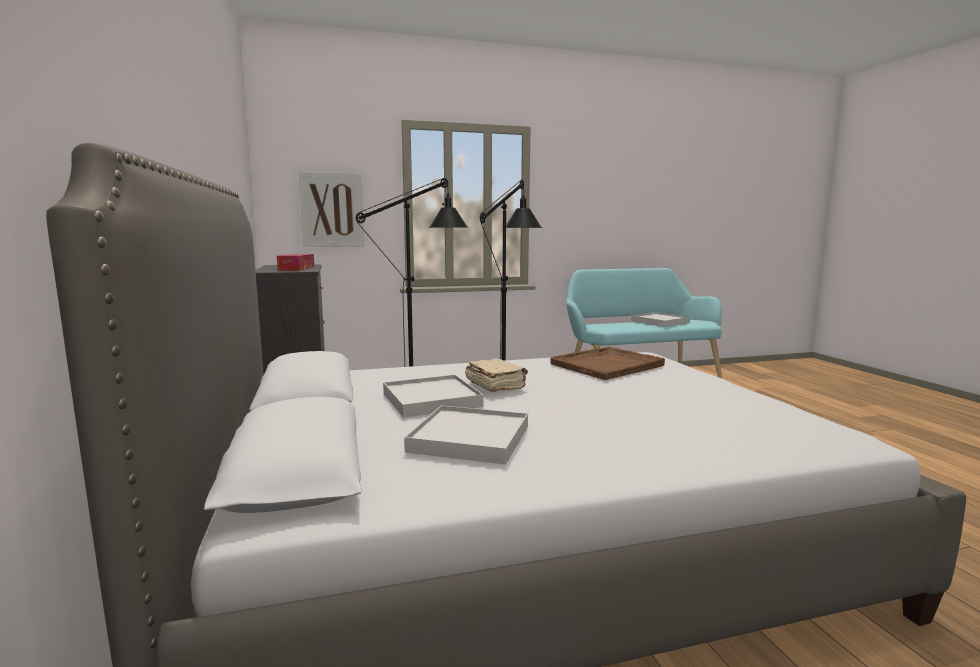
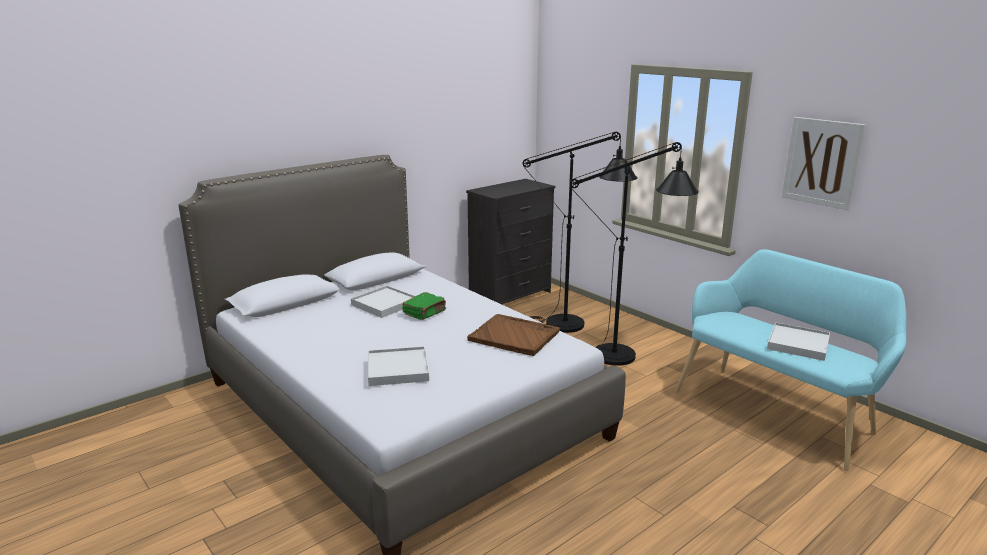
camera: 65 degrees right, 10 degrees up
tissue box [277,254,315,270] -> none
picture [298,172,364,247] -> picture moved to [782,117,865,210]
white tray [404,405,528,464] -> white tray moved to [368,346,429,386]
beige book [465,358,528,392] -> green book [402,292,446,320]

